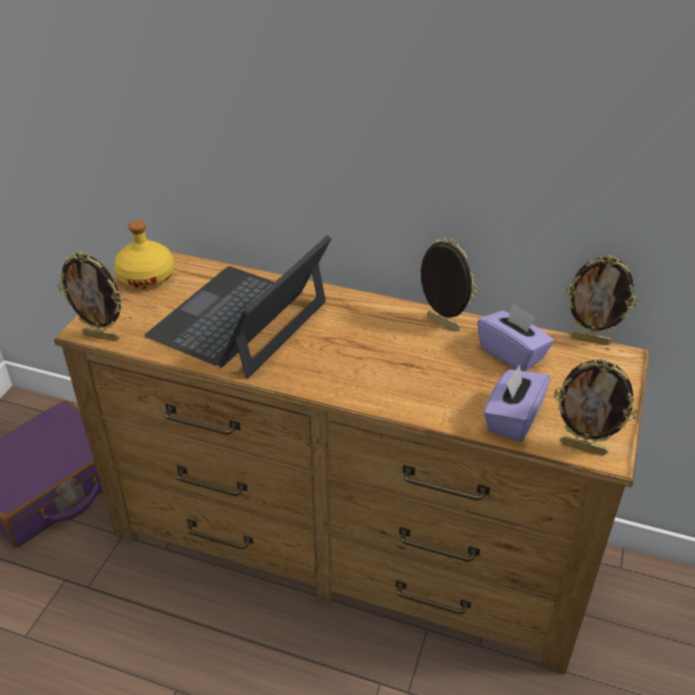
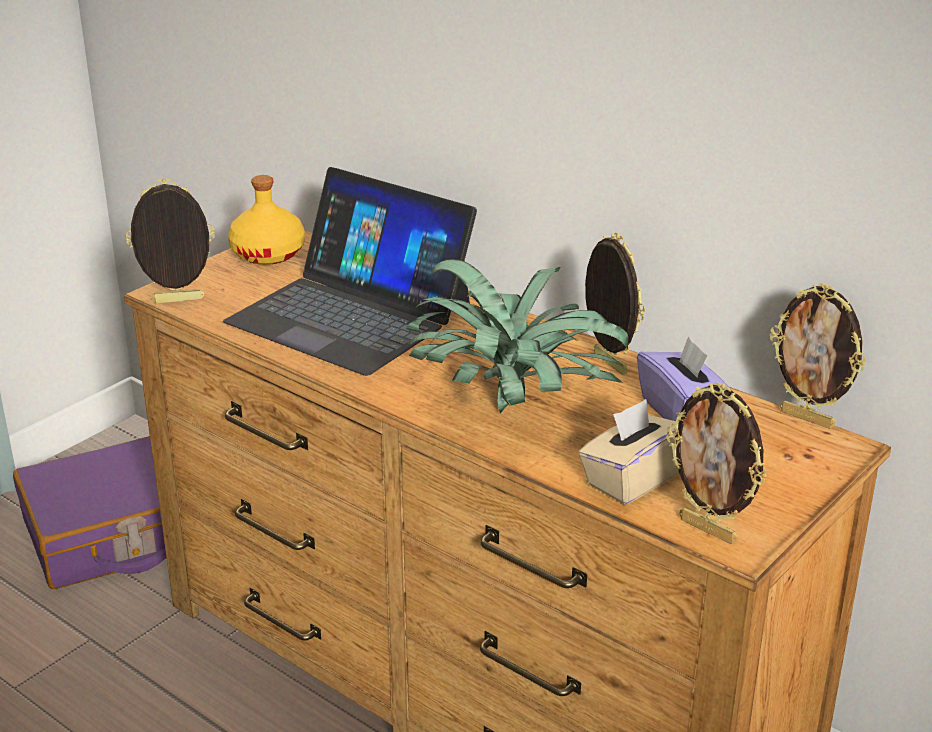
camera: 20 degrees right, 10 degrees down
picture frame [57,252,122,341] -> picture frame turned 135 degrees clockwise [126,178,215,303]
laptop [145,235,332,379] -> laptop turned 105 degrees counterclockwise [223,167,477,376]
purple tissue box [483,365,551,441] -> beige tissue box [578,399,679,505]
none -> potted plant [406,259,628,413]

